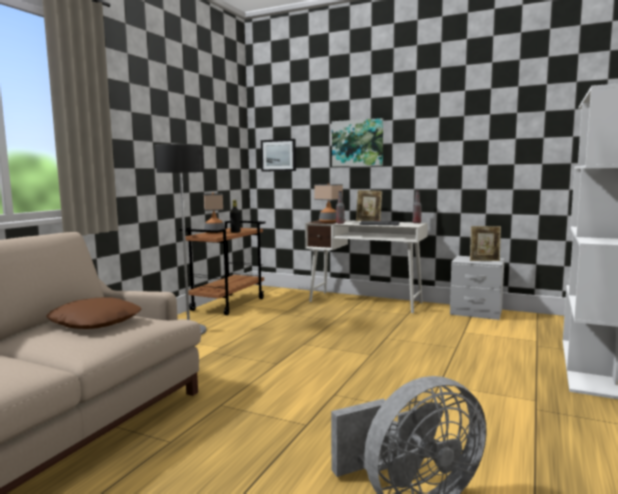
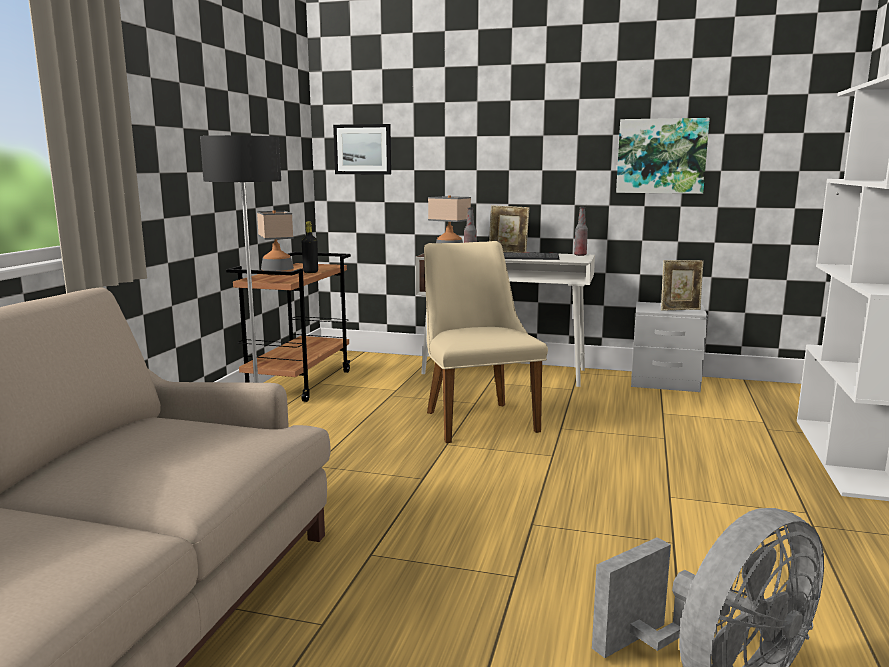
camera: 10 degrees left, 5 degrees up
brown pillow [47,297,142,329] -> none
picture [332,118,383,167] -> picture moved to [616,118,710,194]
none -> beige chair [424,241,548,443]

